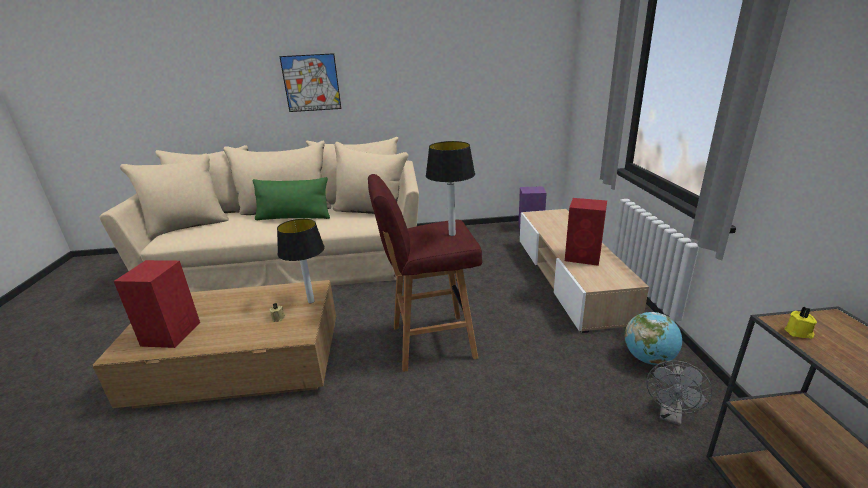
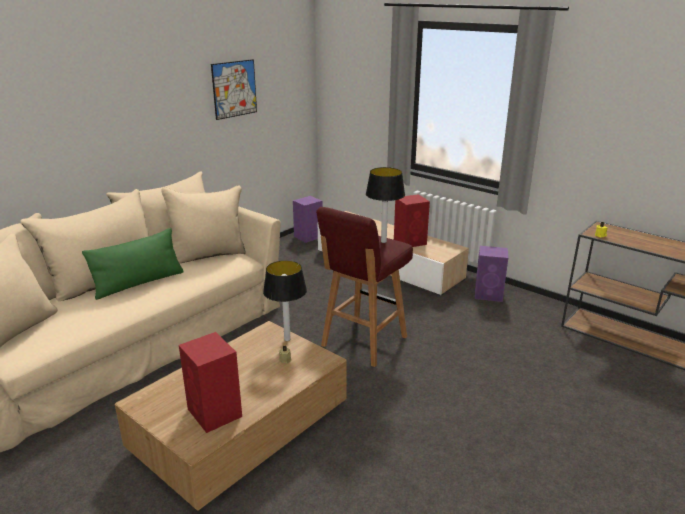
camera: 45 degrees left, 0 degrees up
picture [279,53,341,112] -> picture moved to [211,59,257,120]
globe [624,312,682,365] -> purple speaker [475,246,508,302]
grey fan [646,360,712,425] -> none

